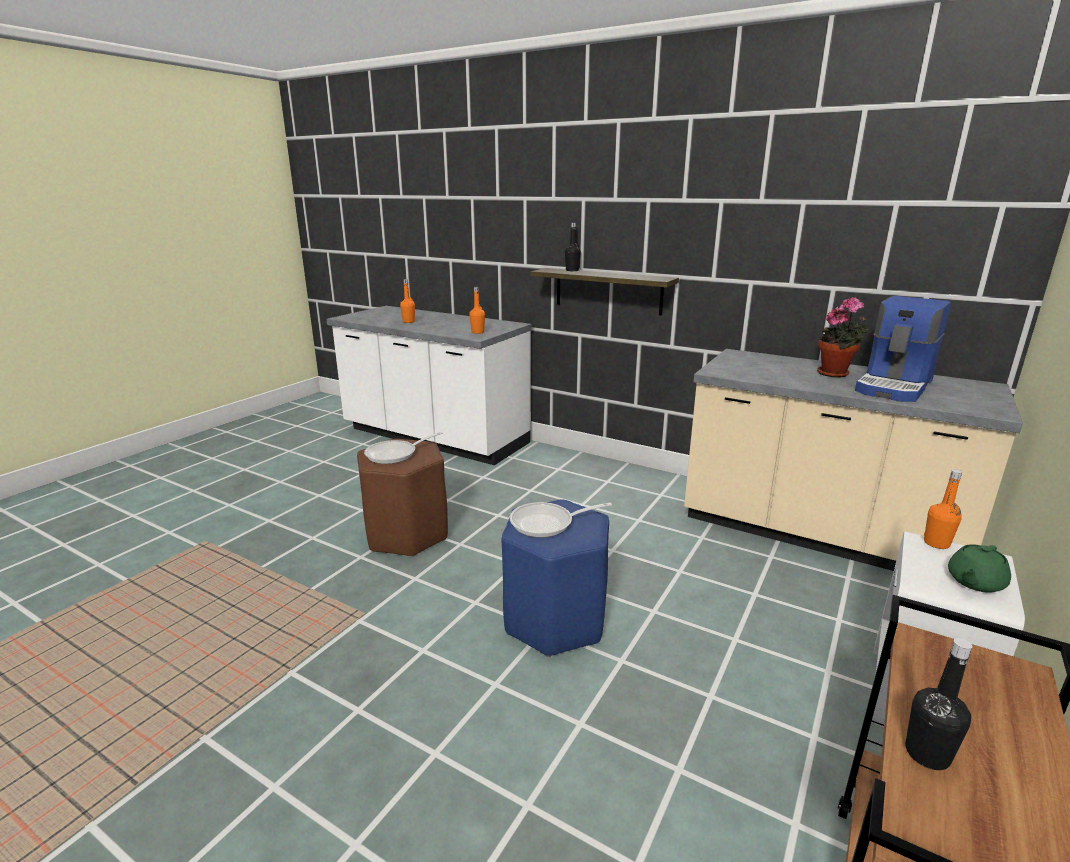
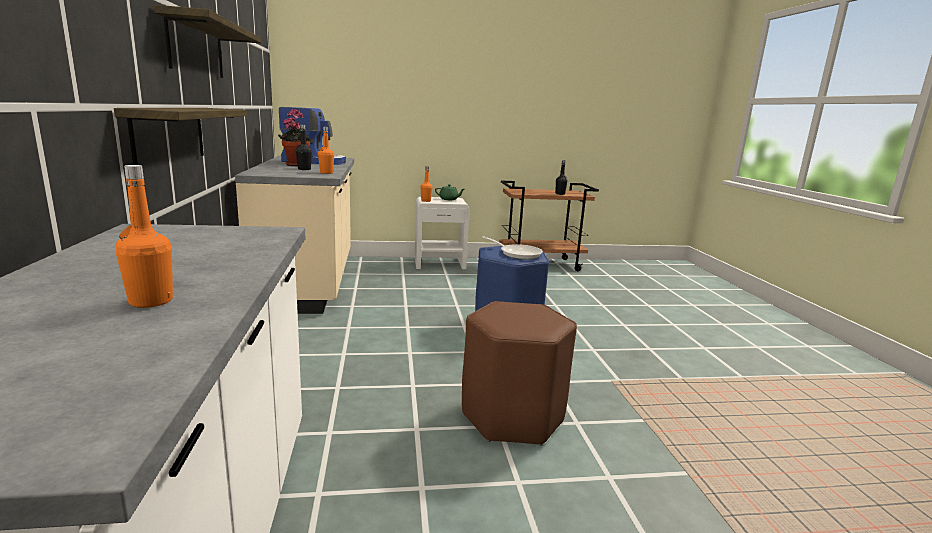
camera: 130 degrees left, 5 degrees down
frying pan [364,432,443,464] -> none
orange bottle [469,287,485,334] -> orange bottle moved to [318,127,334,174]
black bottle [565,223,581,271] -> black bottle moved to [296,125,312,170]
none -> shelf [154,5,261,78]

